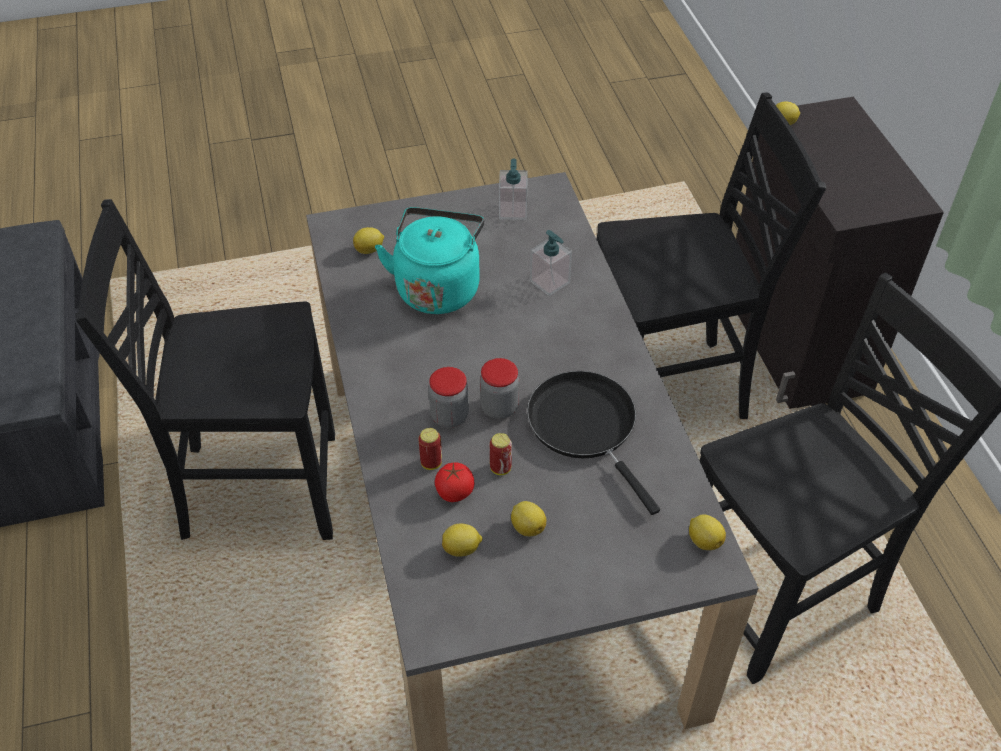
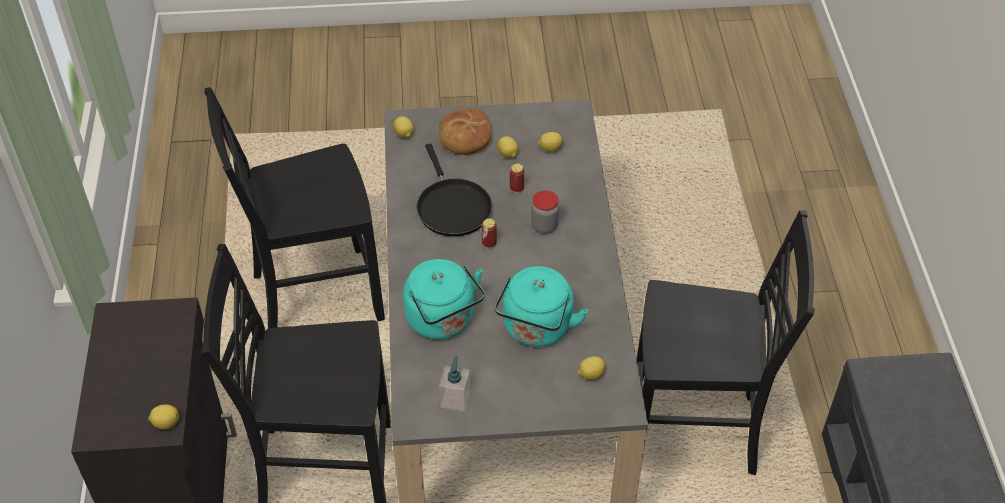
camera: 170 degrees left, 0 degrees up
can [418,428,442,470] -> can moved to [481,219,497,249]
tomato [435,462,474,502] -> none
jar [480,358,519,419] -> none
soap dispenser [530,230,572,296] -> turquoise kettle [403,259,485,339]
none -> bread [439,108,492,155]

